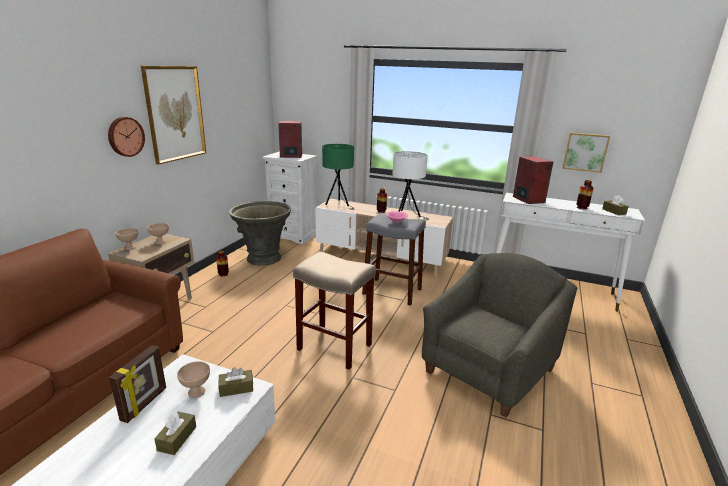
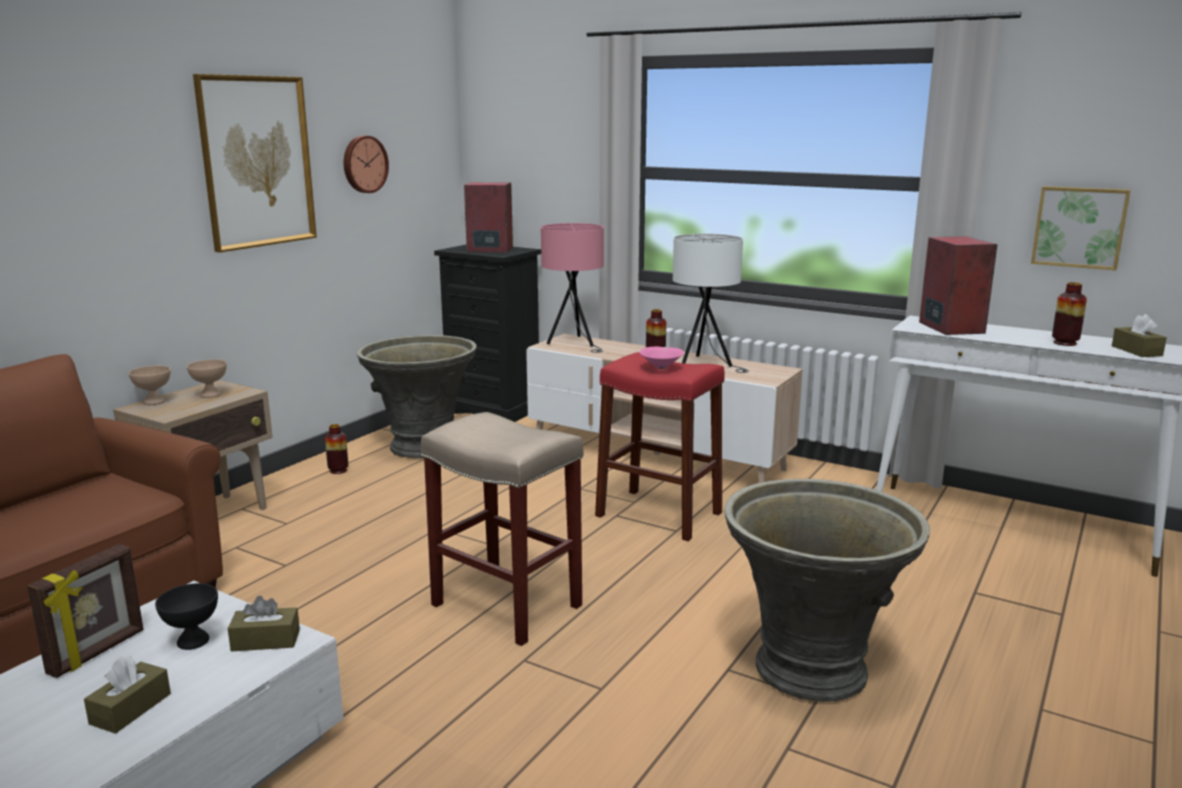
camera: 10 degrees right, 5 degrees down
wall clock [108,117,145,157] -> wall clock moved to [344,136,389,193]
beige bowl [177,361,210,398] -> black bowl [155,583,218,650]
white dresser [262,151,317,244] -> black dresser [434,245,541,422]
green table lamp [322,144,355,210] -> pink table lamp [541,223,604,353]
grey stool [362,213,426,306] -> red stool [595,352,725,541]
grey armchair [422,253,577,417] -> grey planter [724,479,930,702]

